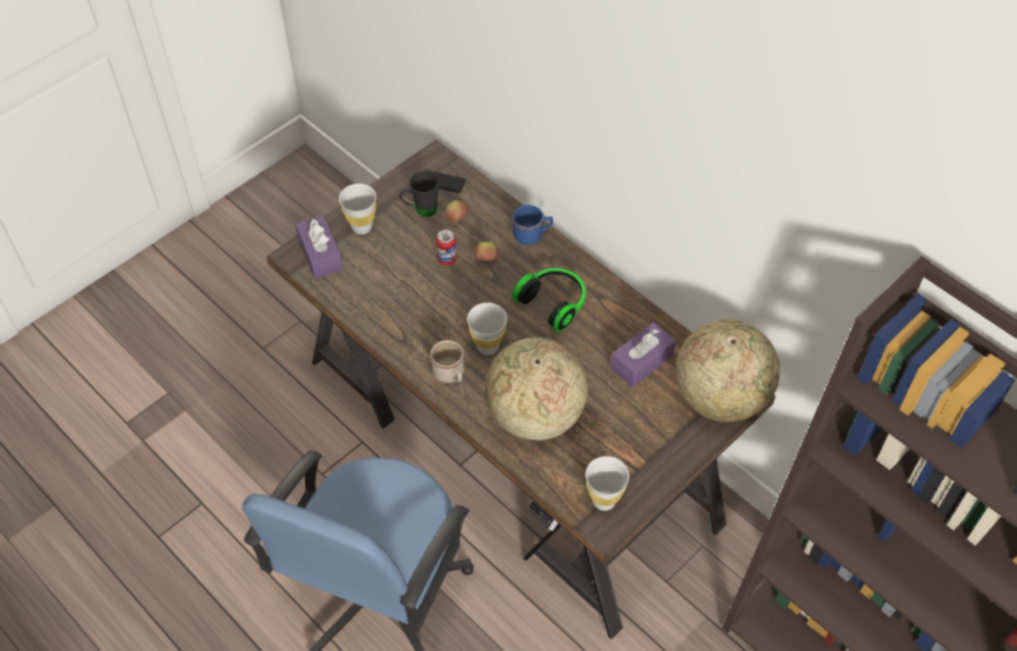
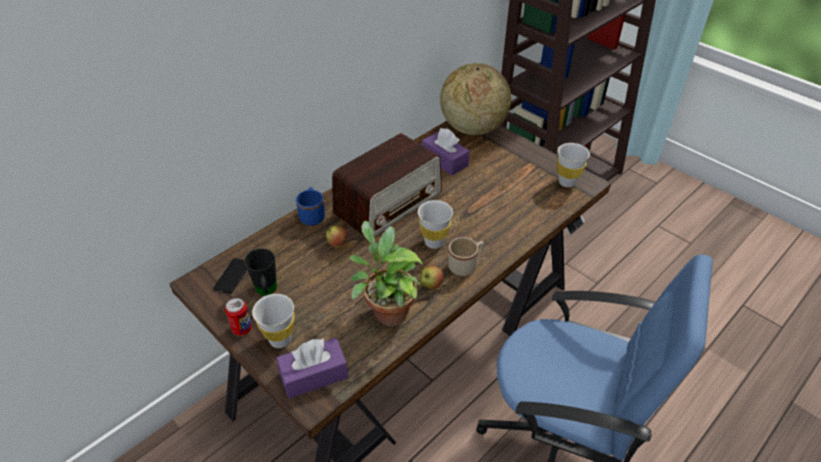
camera: 90 degrees left, 10 degrees down
can [436,230,457,266] -> can moved to [225,298,252,336]
apple [445,200,468,223] -> apple moved to [420,266,443,289]
globe [485,337,588,440] -> none
headphones [512,268,586,332] -> radio [332,133,442,237]
none -> potted plant [350,221,423,326]

